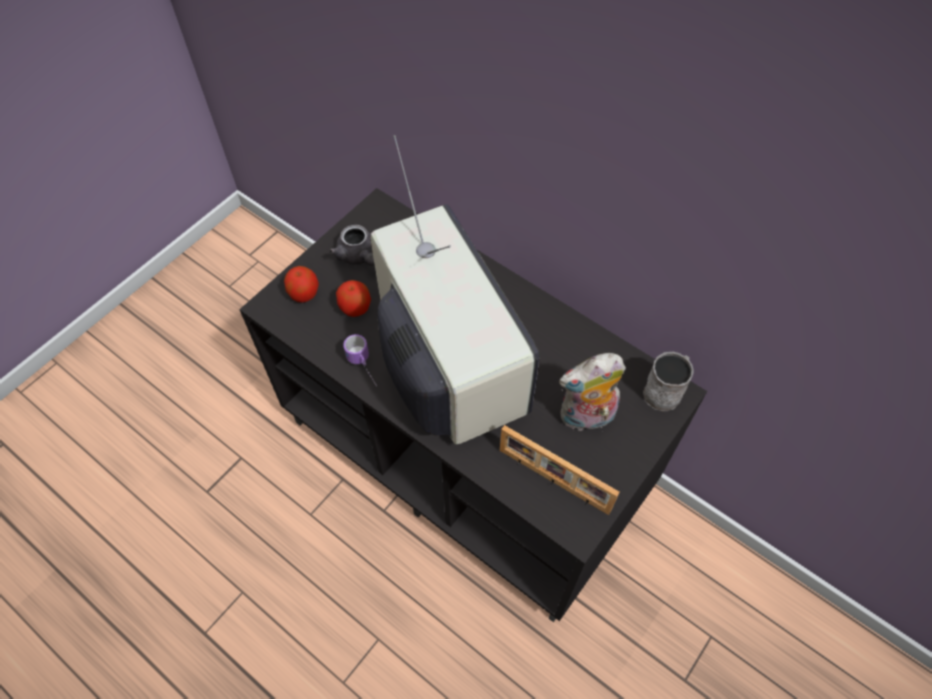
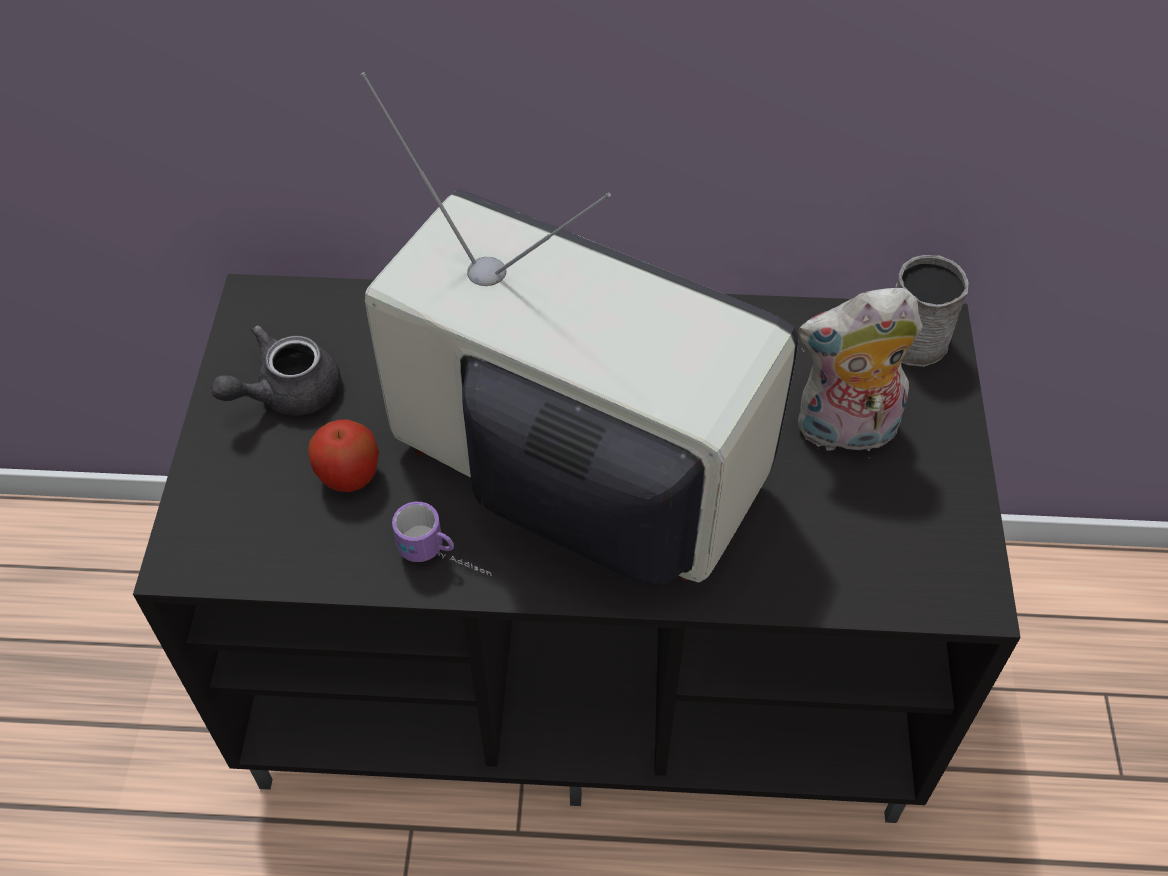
camera: 35 degrees left, 5 degrees down
apple [284,266,319,303] -> none
grey teapot [329,225,374,266] -> grey teapot turned 120 degrees clockwise [211,325,341,415]
picture frame [500,425,620,515] -> none
plush toy [559,353,626,432] -> plush toy turned 45 degrees clockwise [798,288,923,458]

